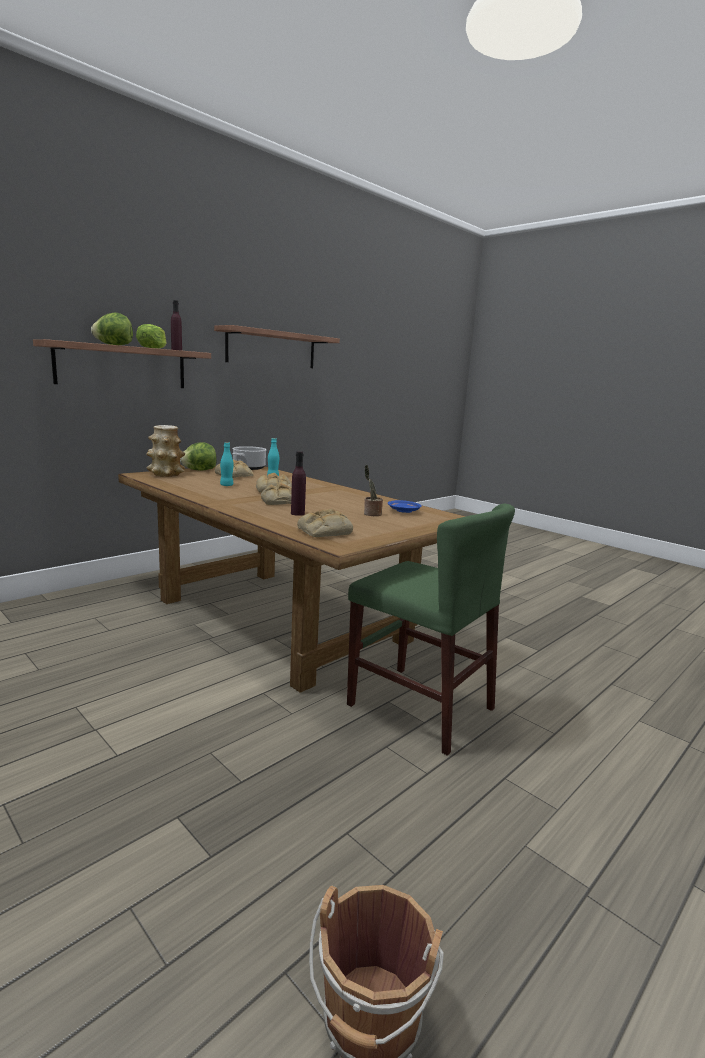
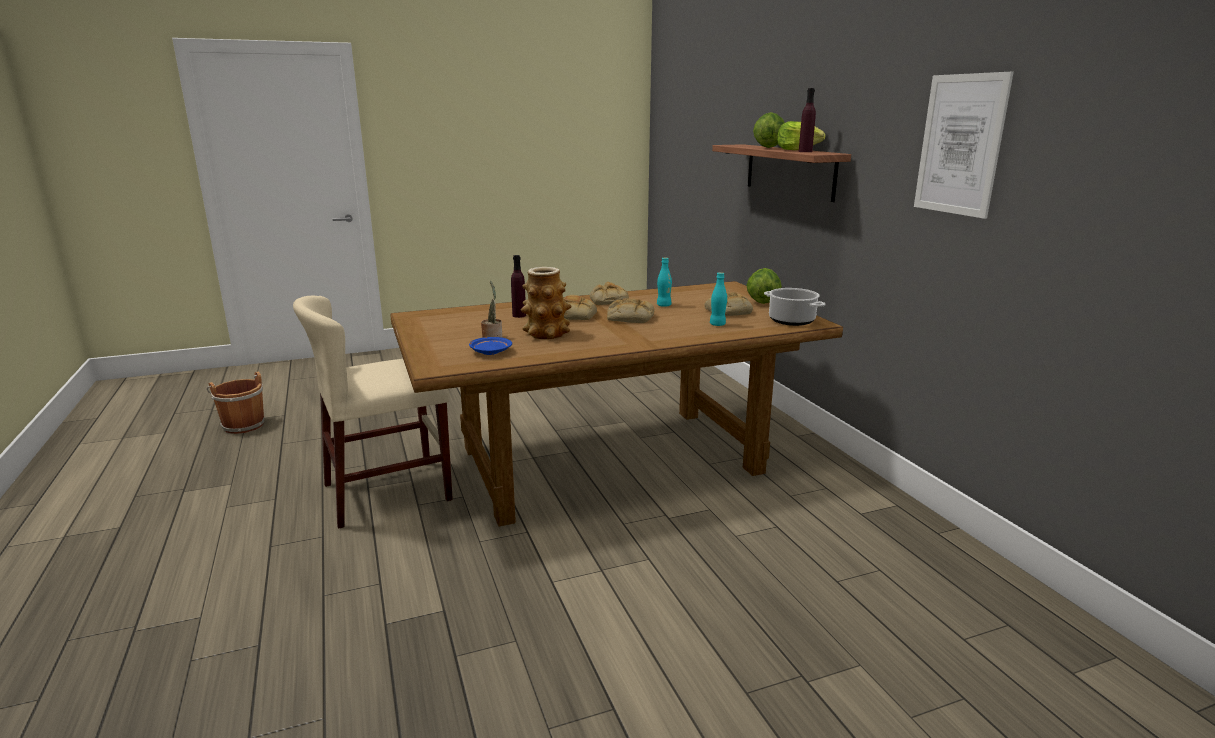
camera: 115 degrees right, 5 degrees up
vase [146,425,185,477] -> vase moved to [521,267,572,339]
shelf [214,325,340,368] -> picture [914,72,1014,219]
bread [297,509,353,537] -> bread moved to [590,282,629,305]
green chair [347,504,515,756] -> beige chair [293,296,453,529]

